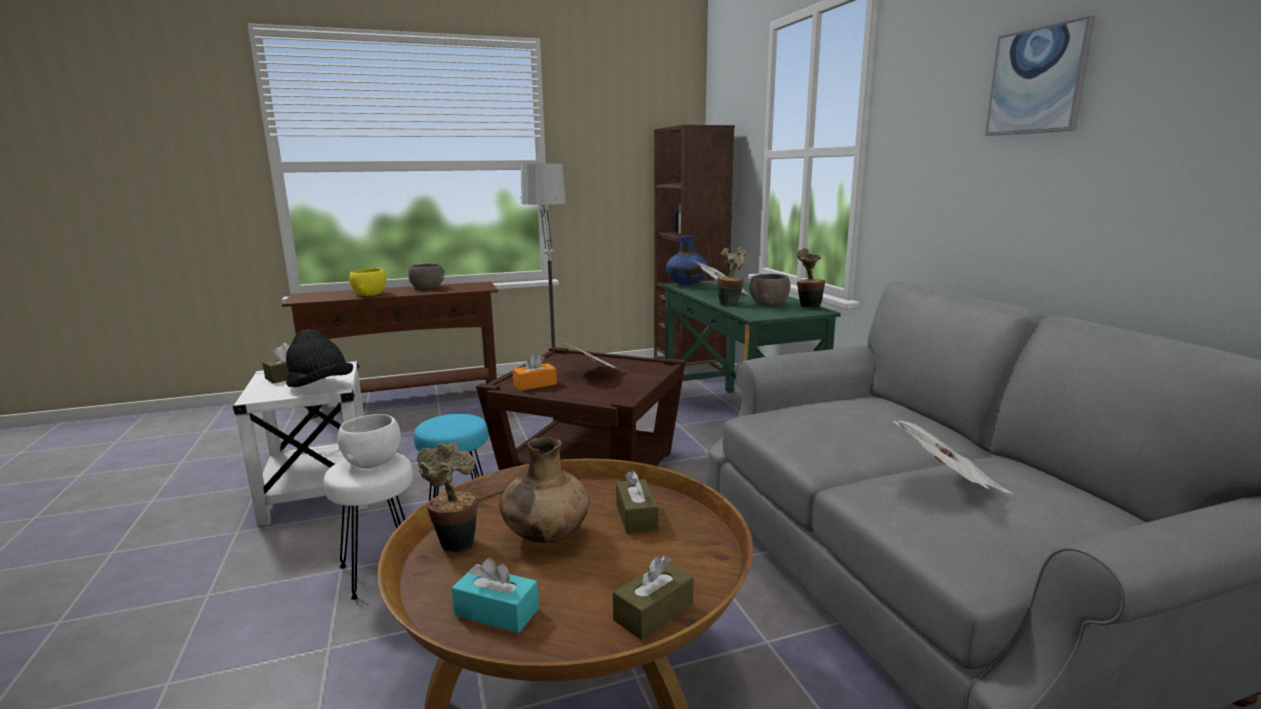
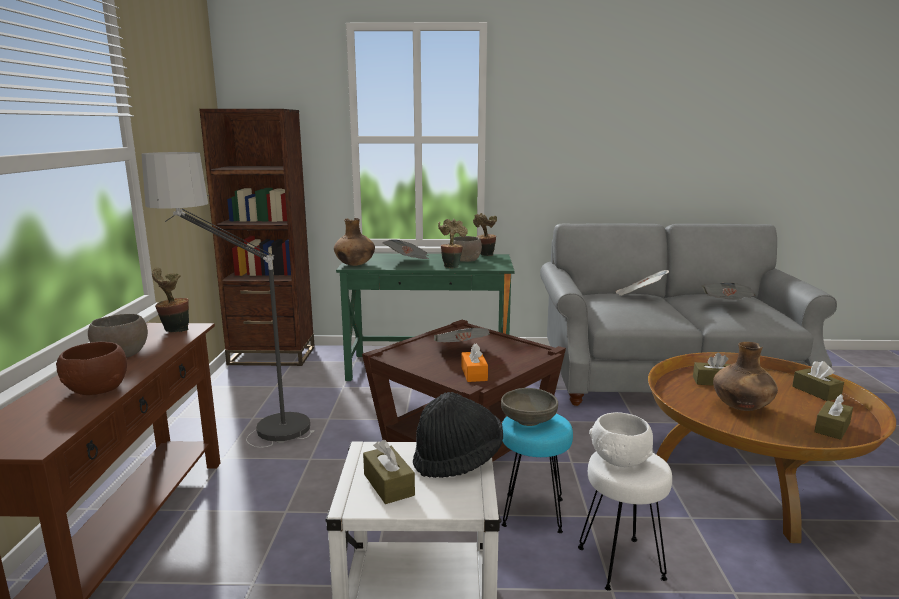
camera: 70 degrees left, 0 degrees up
yellow bowl [349,268,386,296] -> brown bowl [56,342,127,395]
potted plant [417,442,478,553] -> potted plant moved to [152,267,189,332]
turquoise tissue box [452,558,539,633] -> brown tissue box [814,394,853,440]
blue vase [666,235,708,285] -> brown vase [334,218,375,266]
picture [985,15,1096,136] -> none
none -> grey bowl [501,388,558,426]
none -> newspaper [616,270,669,296]

